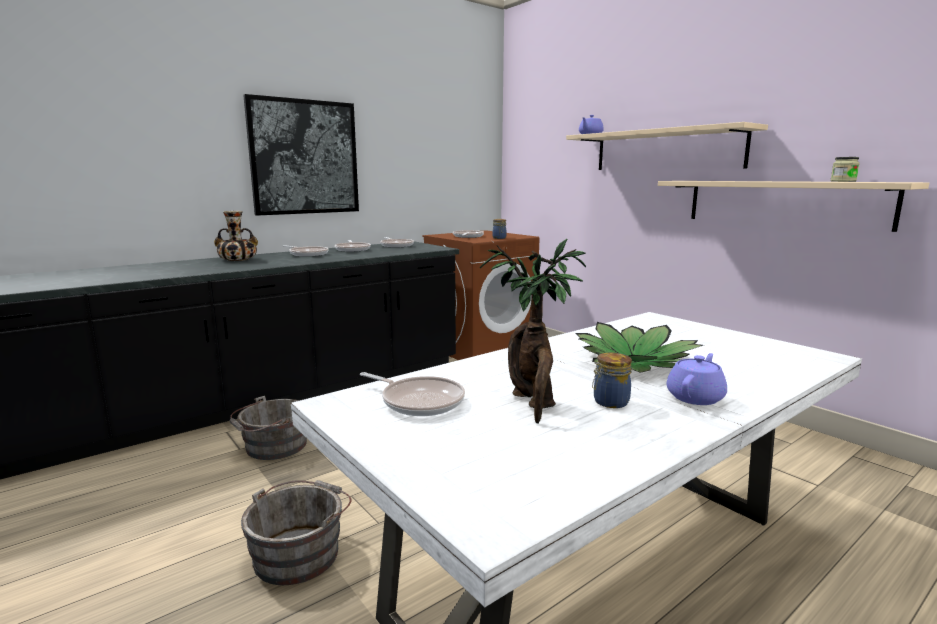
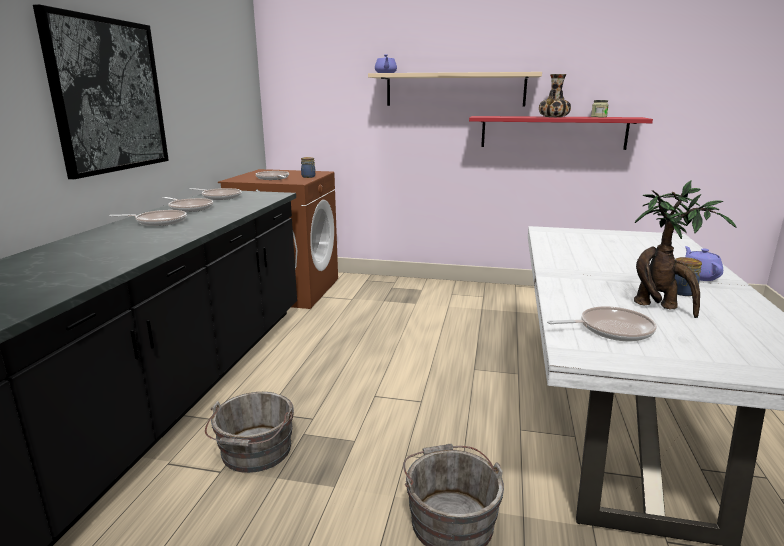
camera: 40 degrees left, 5 degrees up
vase [214,211,258,261] -> vase moved to [539,74,571,117]
potted plant [576,322,703,373] -> none
beige shelf [658,181,929,232] -> red shelf [469,116,653,150]

